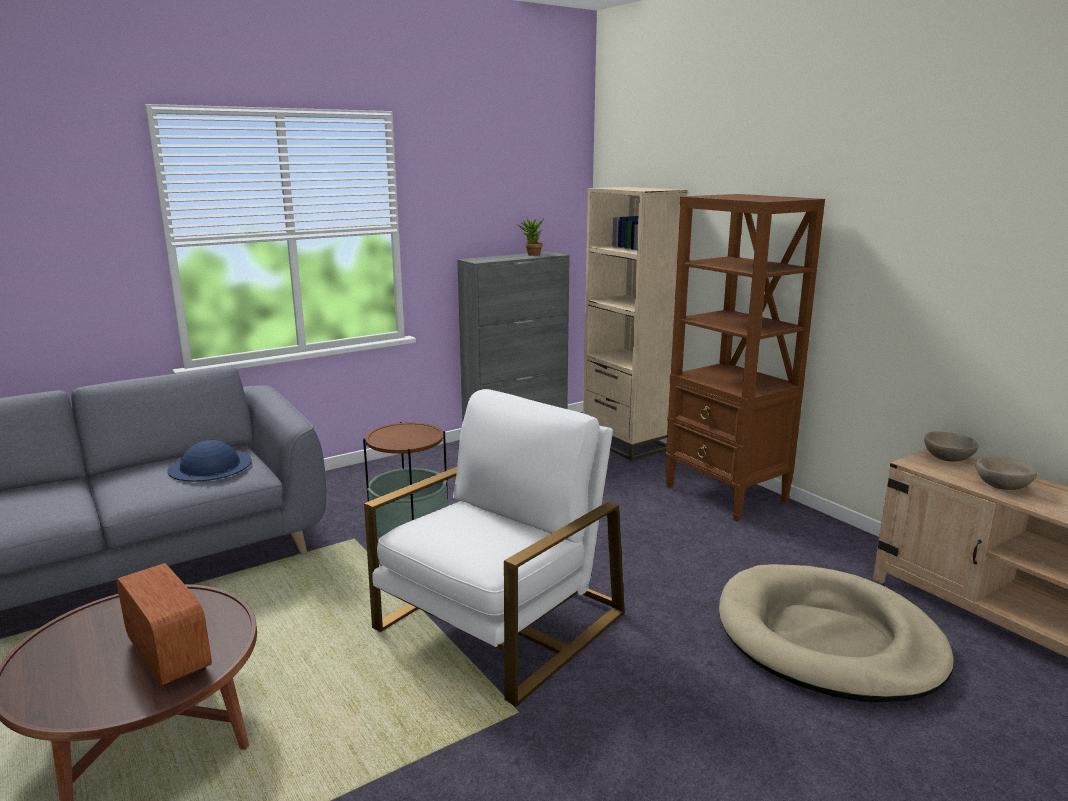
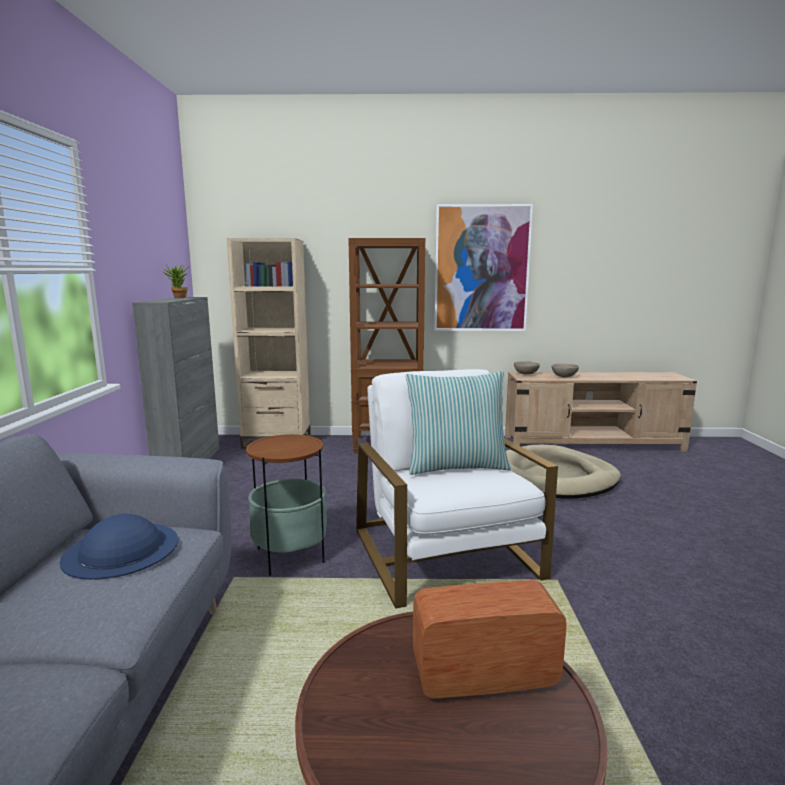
camera: 55 degrees left, 5 degrees down
none -> pillow [405,371,511,475]
none -> picture [434,204,533,331]

